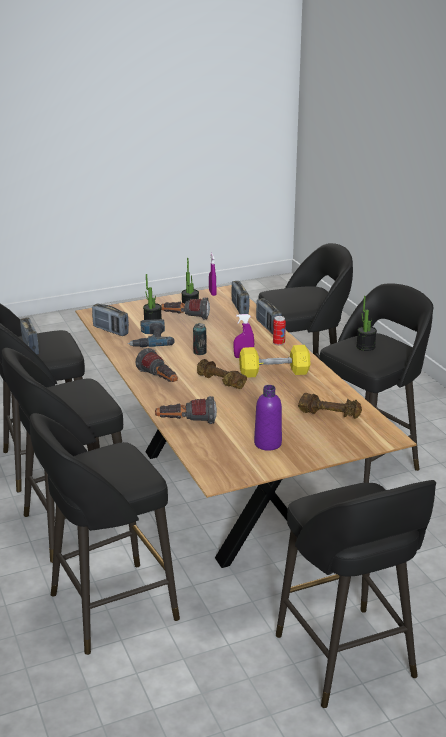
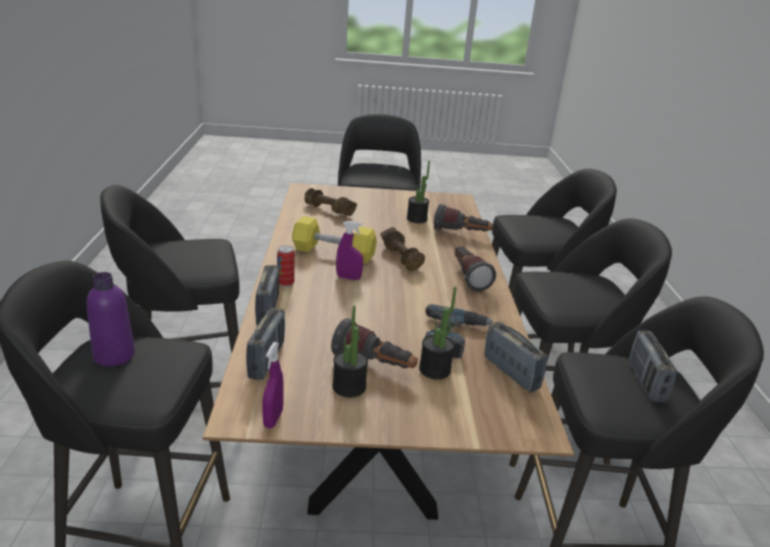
camera: 160 degrees left, 0 degrees up
can [193,323,207,355] -> none
purple bottle [254,385,282,451] -> purple bottle moved to [86,272,135,366]
potted plant [356,296,377,351] -> potted plant moved to [407,161,430,223]

